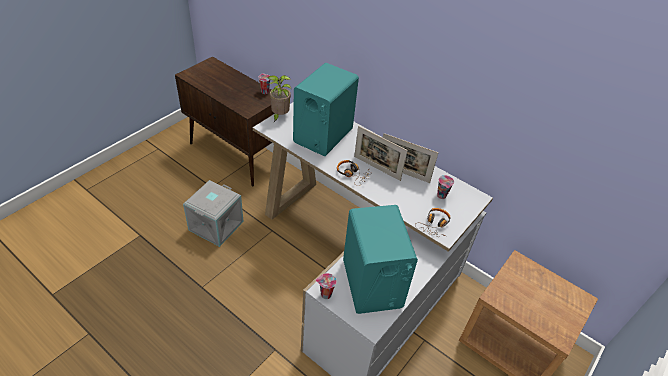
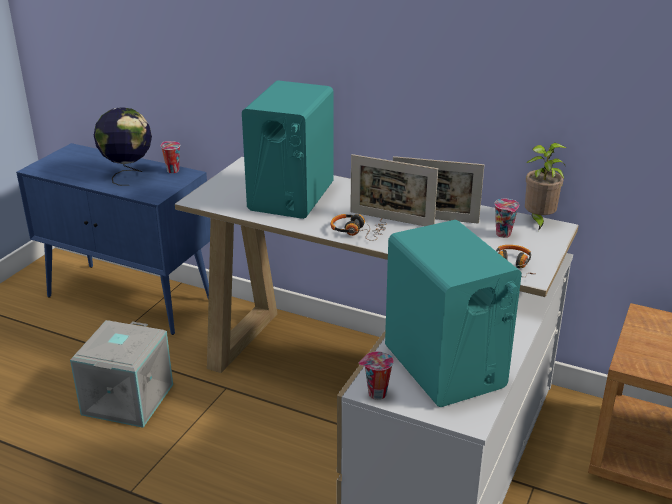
camera: 10 degrees left, 15 degrees down
brown cabinet [175,56,275,187] -> blue cabinet [16,143,211,335]
potted plant [268,75,291,122] -> potted plant moved to [525,143,566,231]
none -> globe [94,107,152,186]

